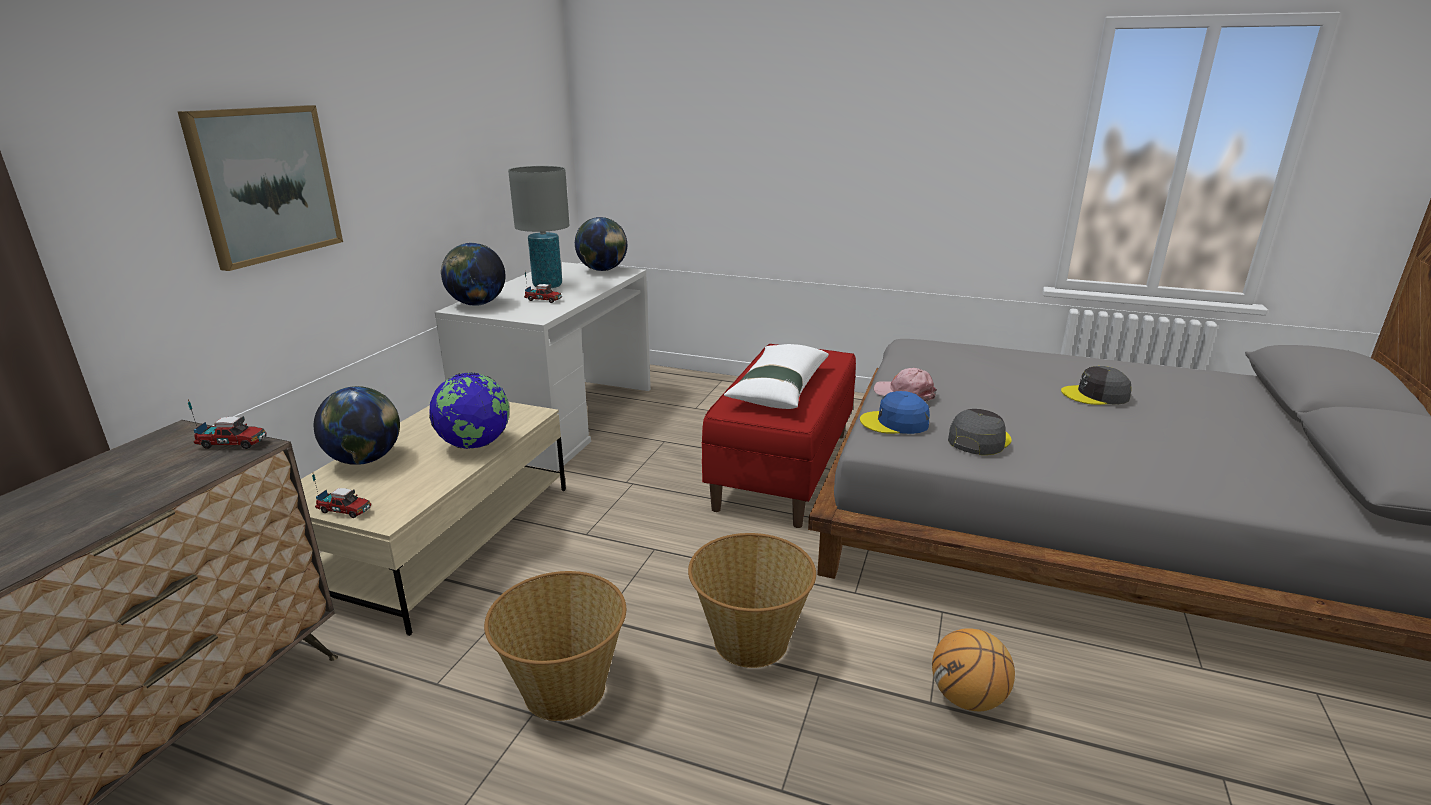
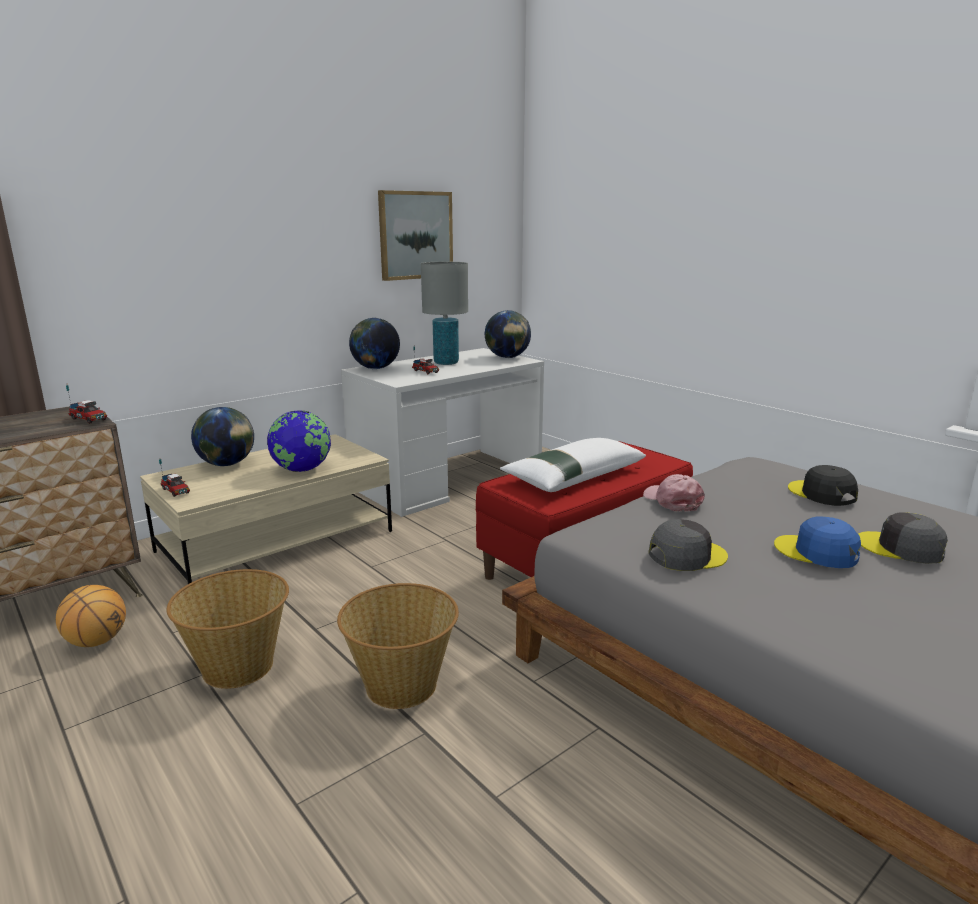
camera: 30 degrees right, 5 degrees down
picture [177,105,343,271] -> picture moved to [378,190,453,281]
blue cap [860,391,930,434] -> blue cap moved to [774,516,861,568]
basketball [932,628,1015,712] -> basketball moved to [56,585,126,647]
none -> black cap [788,465,858,506]

